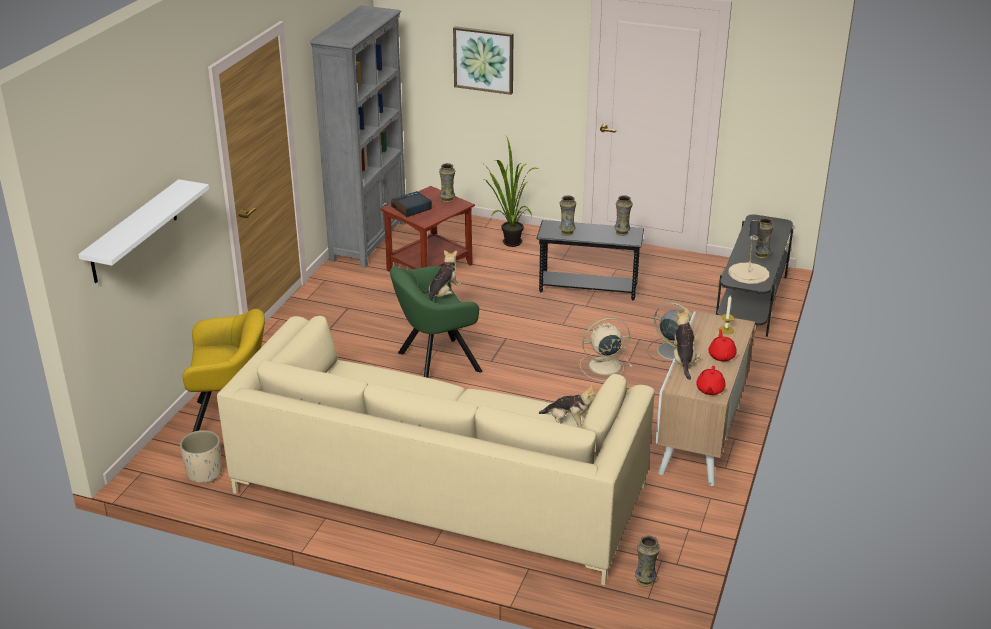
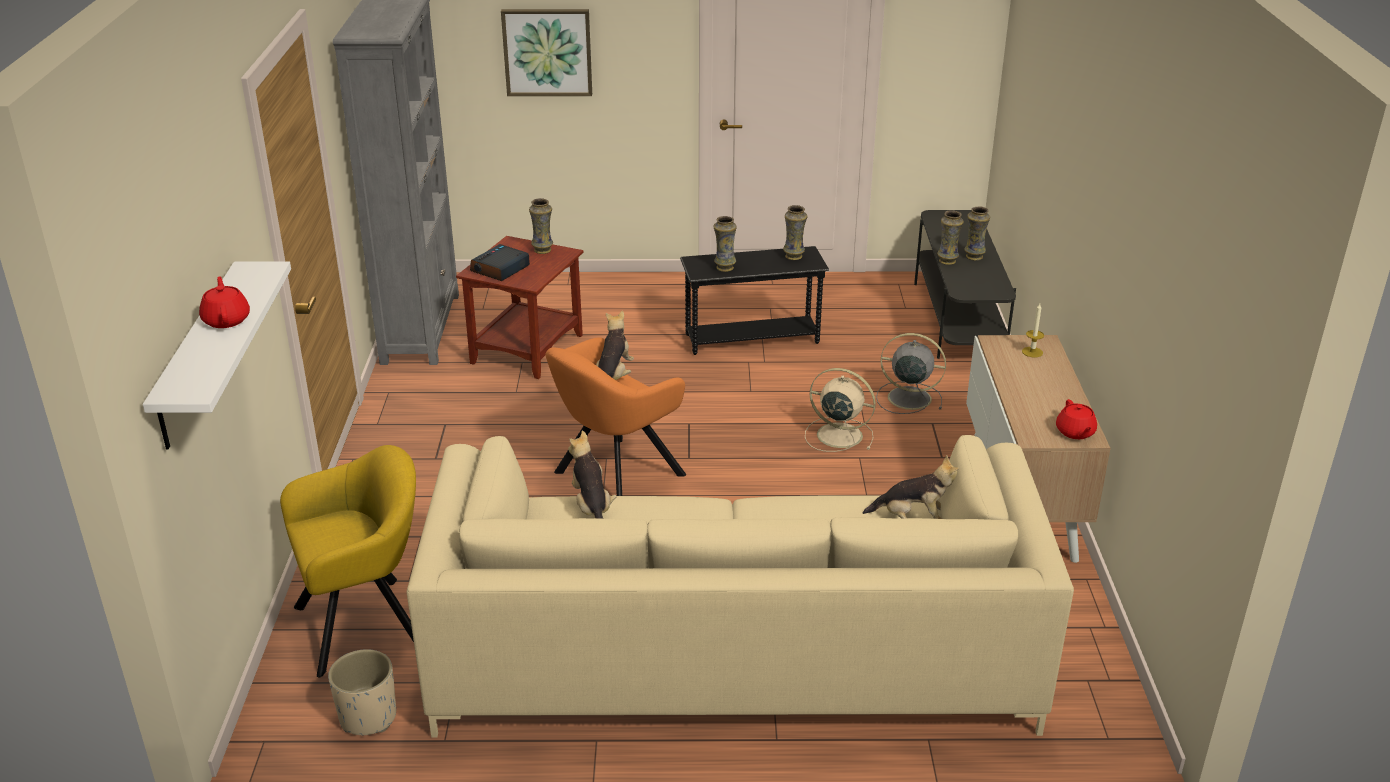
camera: 20 degrees left, 0 degrees up
green armchair [390,266,482,378] -> orange armchair [546,337,686,496]
potted plant [482,136,539,247] -> none
beige fan [580,317,632,381] -> beige fan turned 60 degrees clockwise [805,368,876,452]
vase [635,535,660,587] -> vase moved to [937,210,964,265]
plush toy [674,308,701,380] -> plush toy moved to [568,430,617,519]
red teapot [709,329,737,361] -> red teapot moved to [199,276,250,328]
beige table lamp [729,220,769,284] -> none

